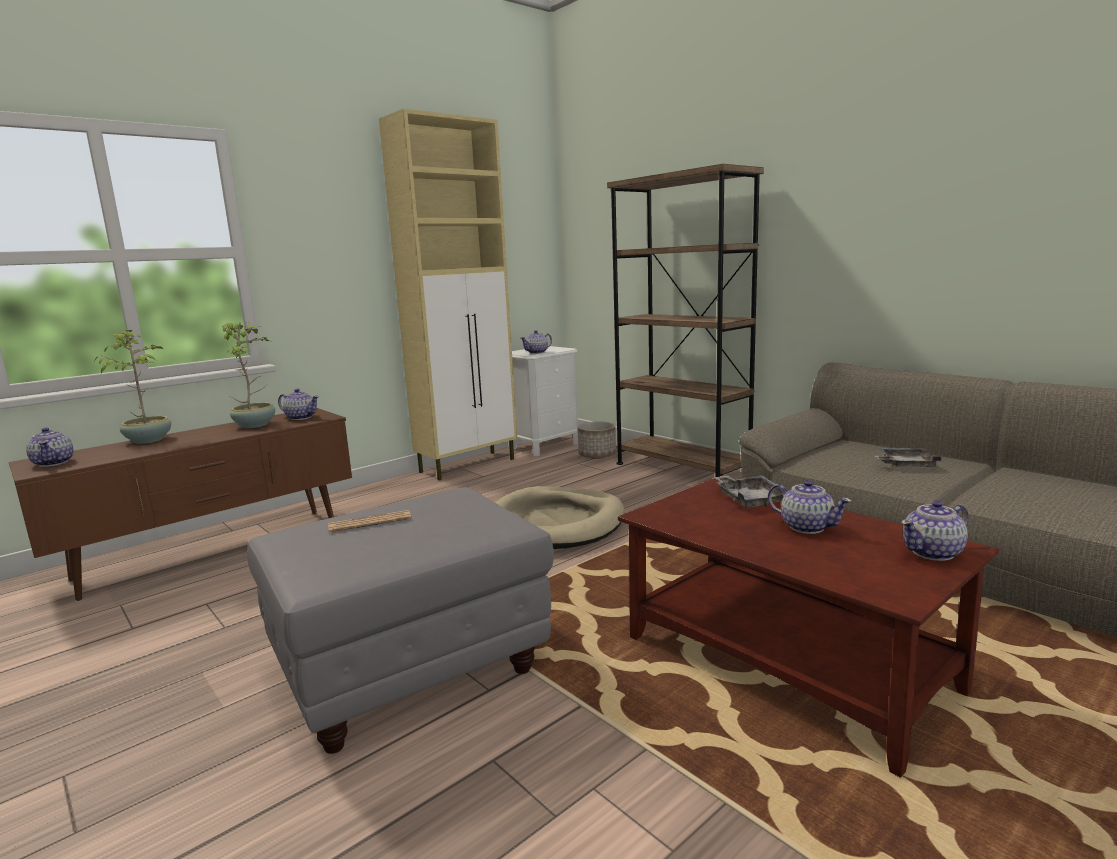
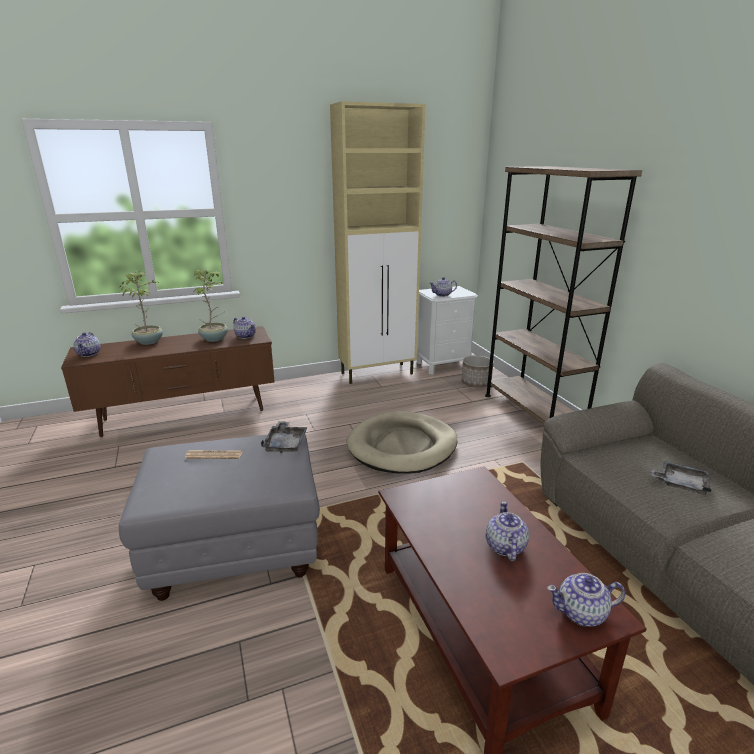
camera: 20 degrees right, 10 degrees up
grey tray [714,475,783,508] -> grey tray moved to [261,421,308,453]
teapot [768,480,852,534] -> teapot turned 150 degrees counterclockwise [486,501,529,561]

